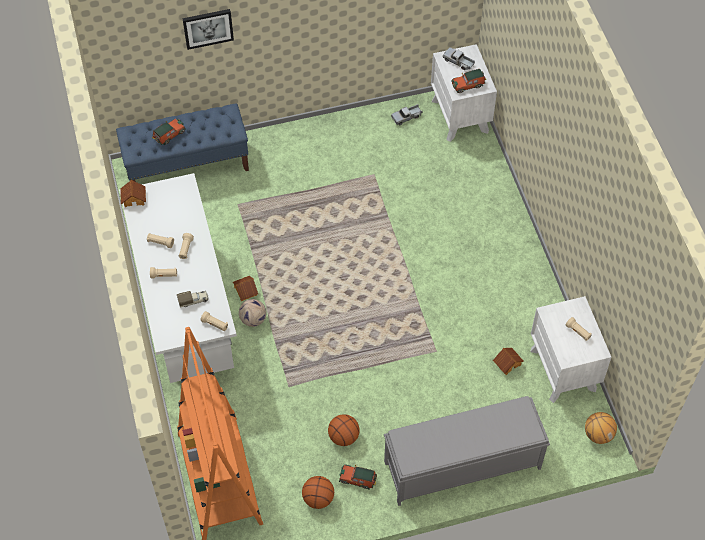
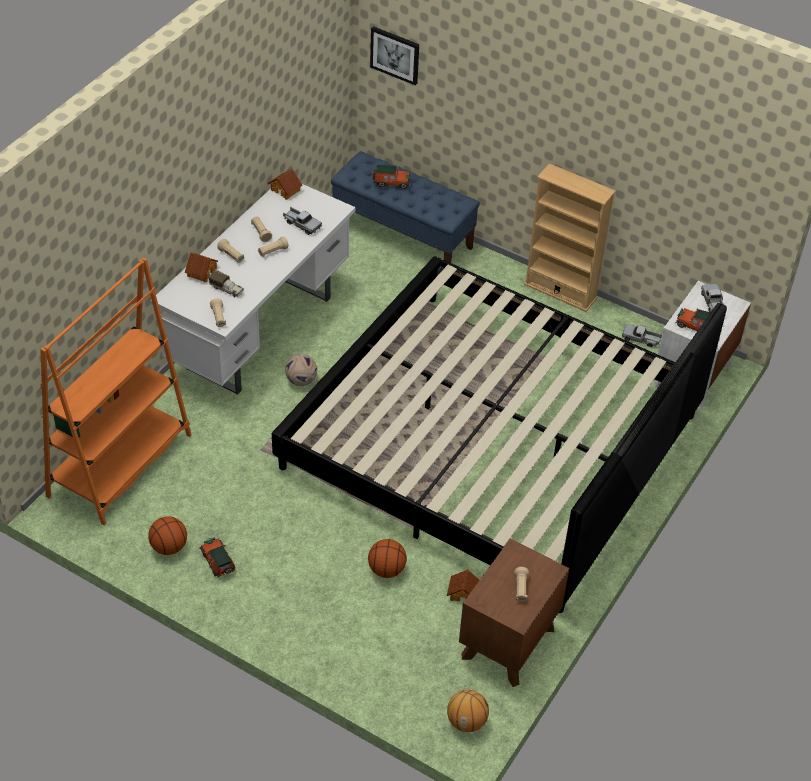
camera: 45 degrees right, 10 degrees down
picture [182,9,234,50] -> picture moved to [370,26,419,85]
toy house [233,276,258,301] -> toy house moved to [185,252,218,282]
basketball [328,414,360,446] -> basketball moved to [368,539,407,578]
grey bench [384,396,550,506] -> none
white nightstand [530,296,611,403] -> brown nightstand [459,539,569,687]
none -> bed [272,256,727,613]
none -> toy truck [283,207,322,235]
none -> beige bookcase [524,164,616,312]

